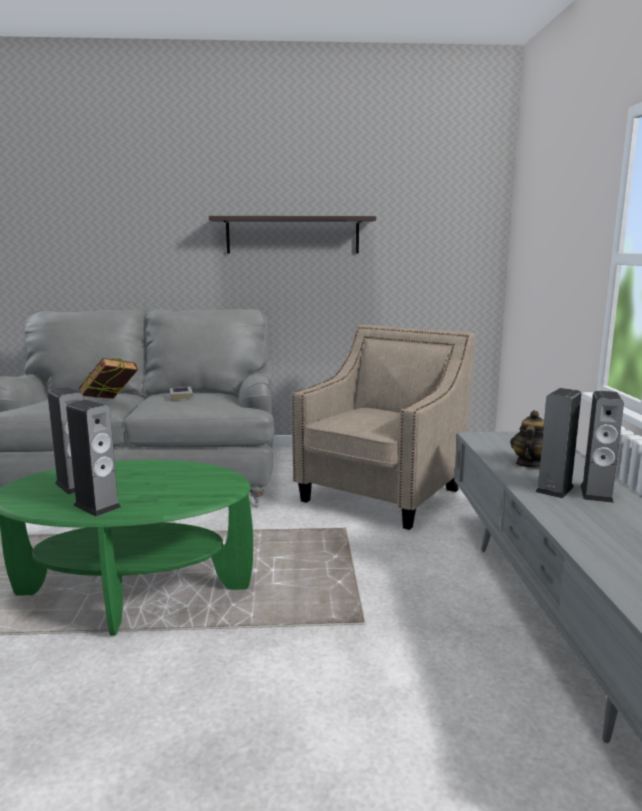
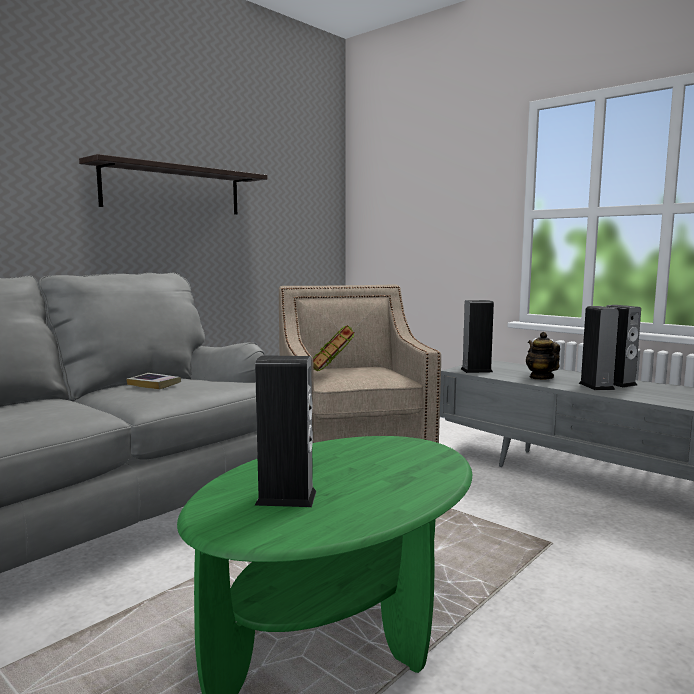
camera: 45 degrees left, 5 degrees down
speaker [66,400,121,516] -> speaker moved to [461,300,494,373]
book [79,358,138,399] -> book moved to [313,325,354,371]

